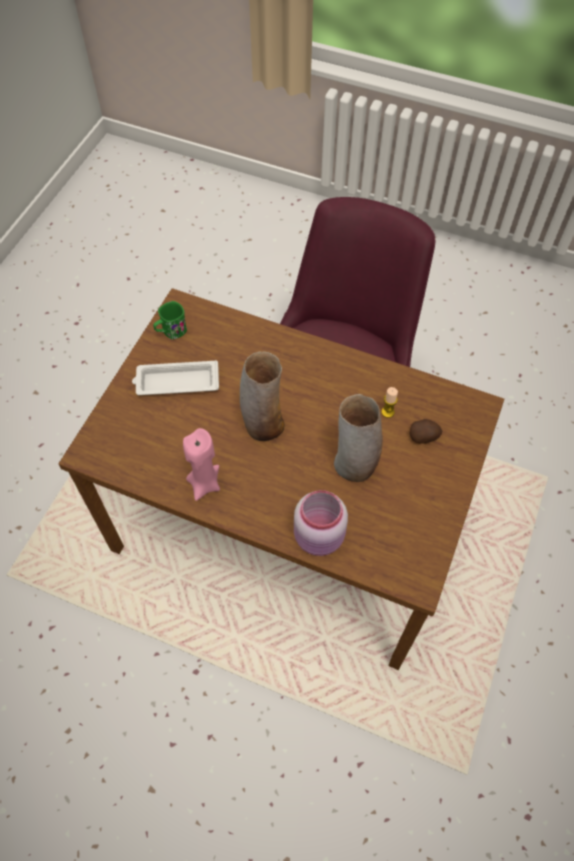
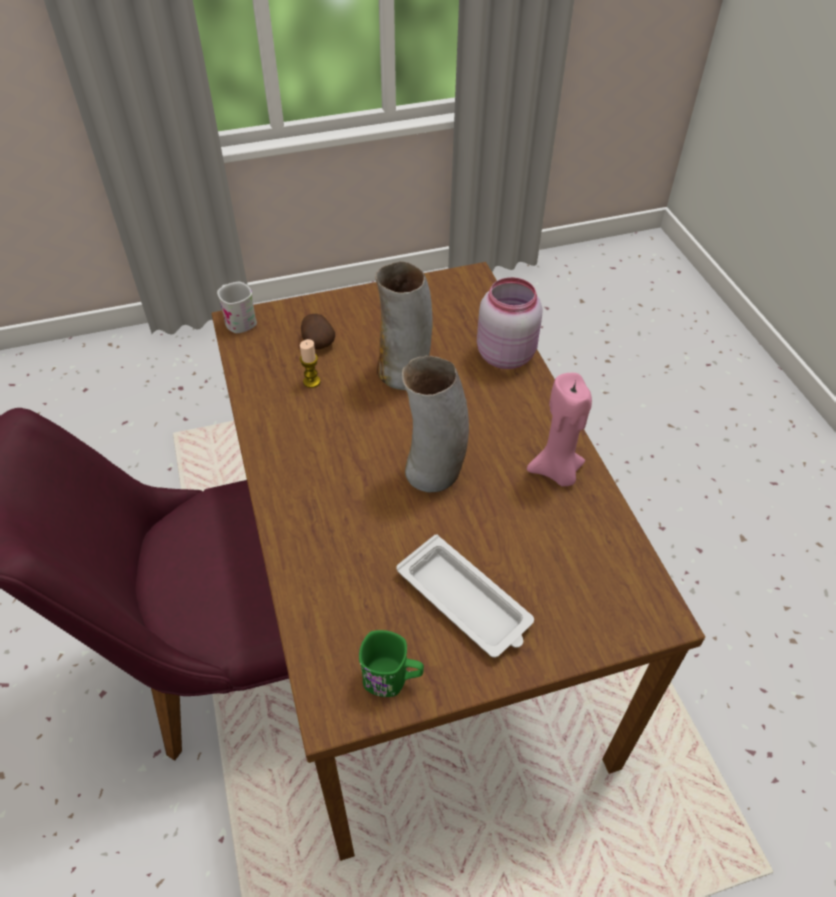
camera: 130 degrees left, 10 degrees down
none -> white mug [217,282,257,333]

